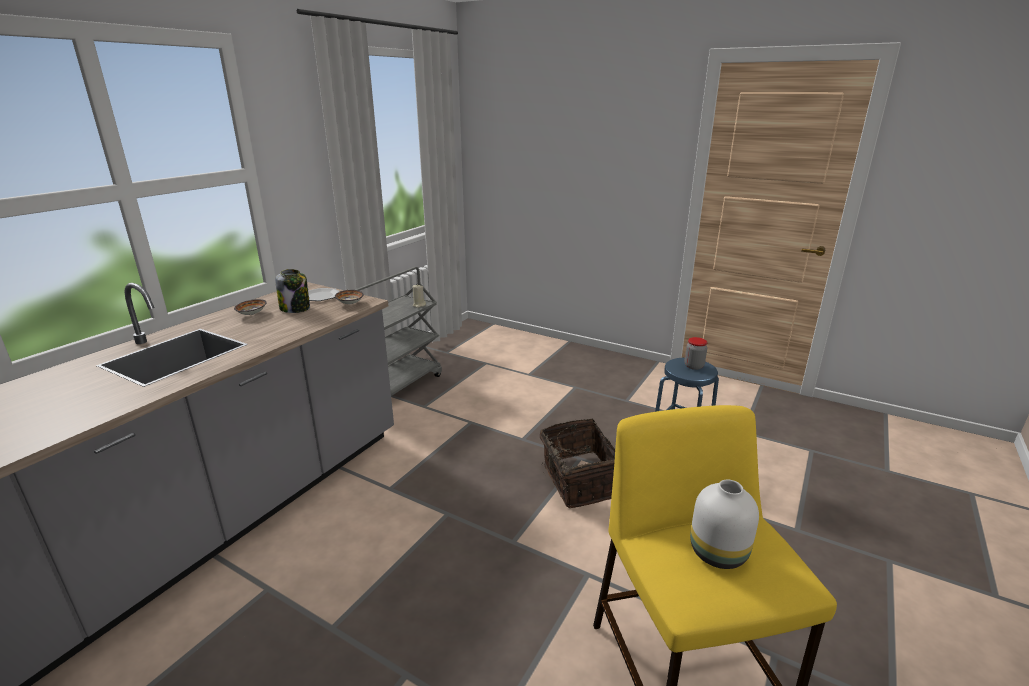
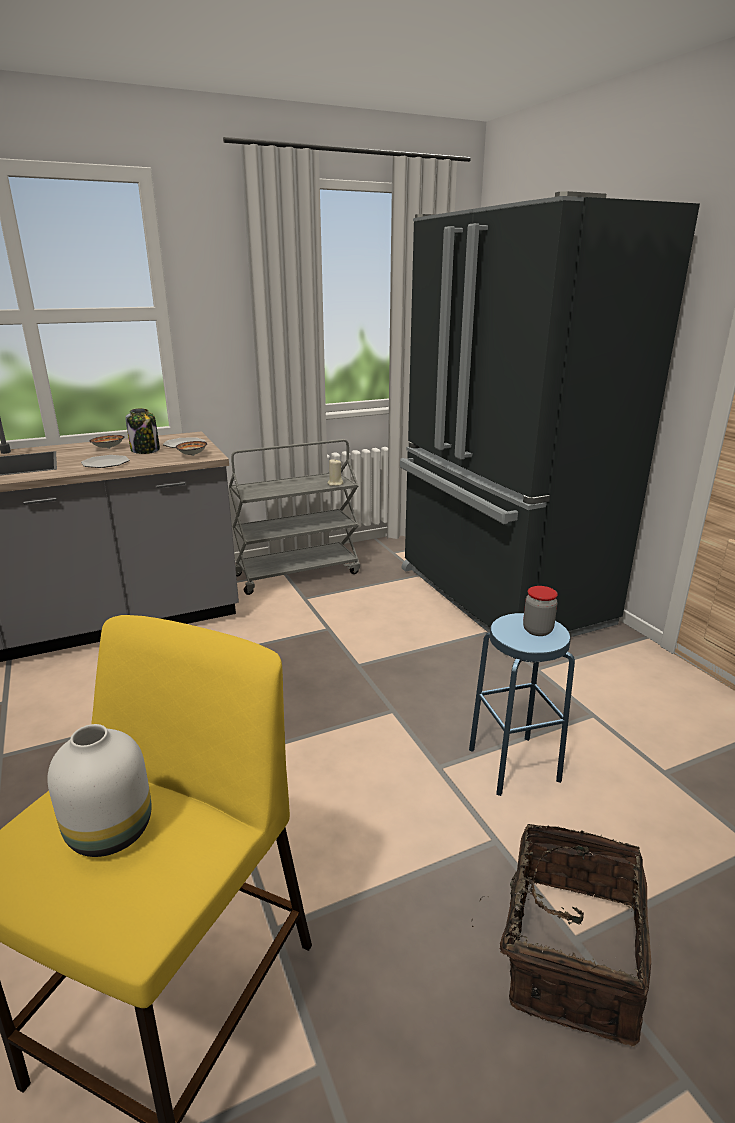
camera: 35 degrees right, 0 degrees up
basket [540,418,615,508] -> basket moved to [472,824,651,1047]
none -> plate [81,455,129,468]
none -> black fridge [400,191,700,655]

